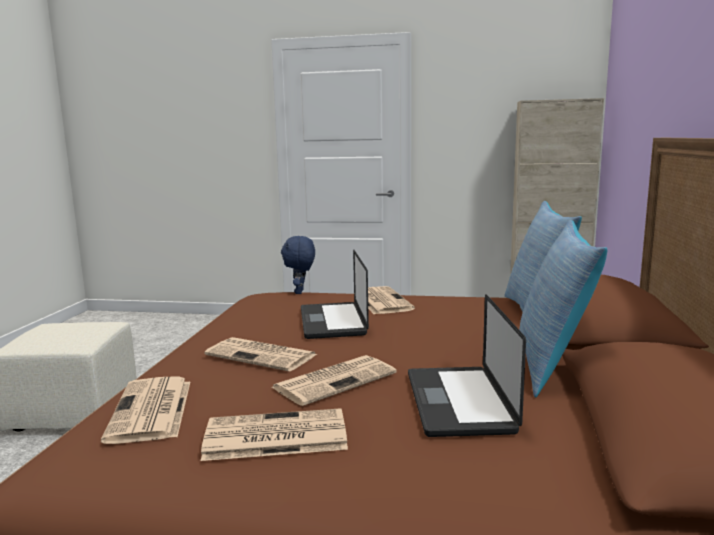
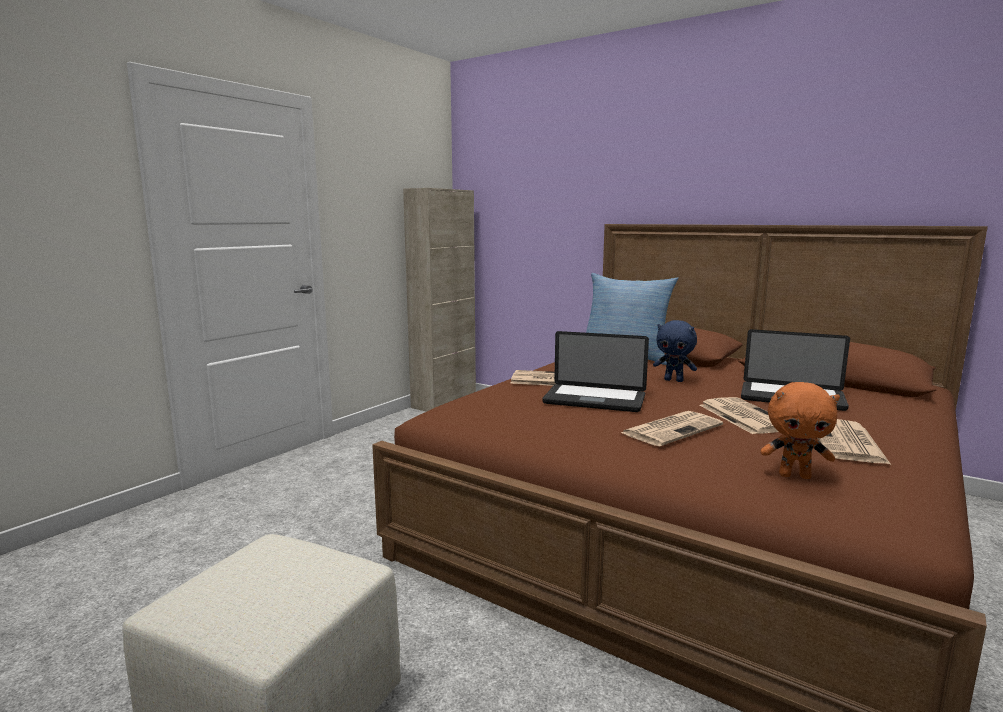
camera: 65 degrees left, 0 degrees up
newspaper [101,376,190,444] -> orange plush toy [761,382,840,479]
blue plush toy [281,236,315,294] -> blue plush toy moved to [653,320,697,382]
pillow [519,220,607,397] -> none

